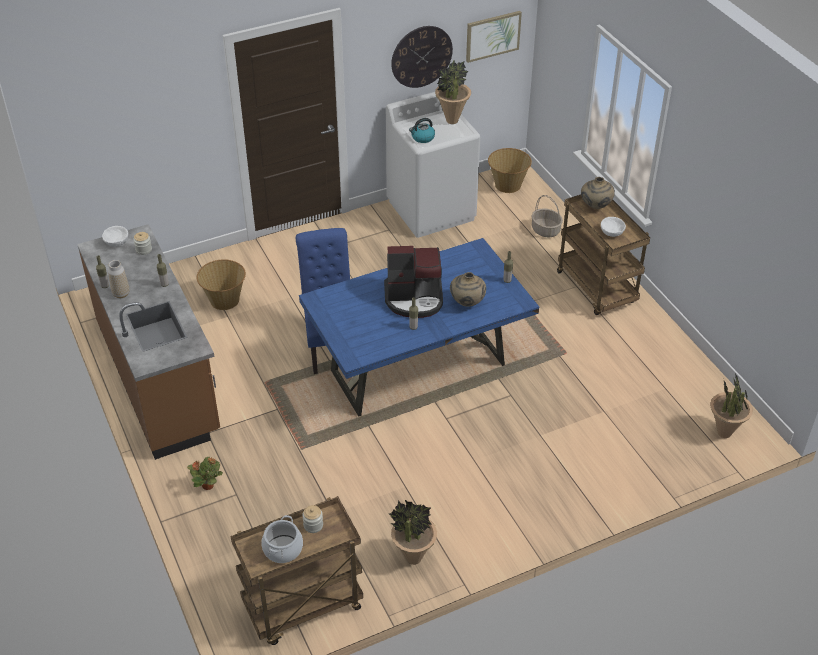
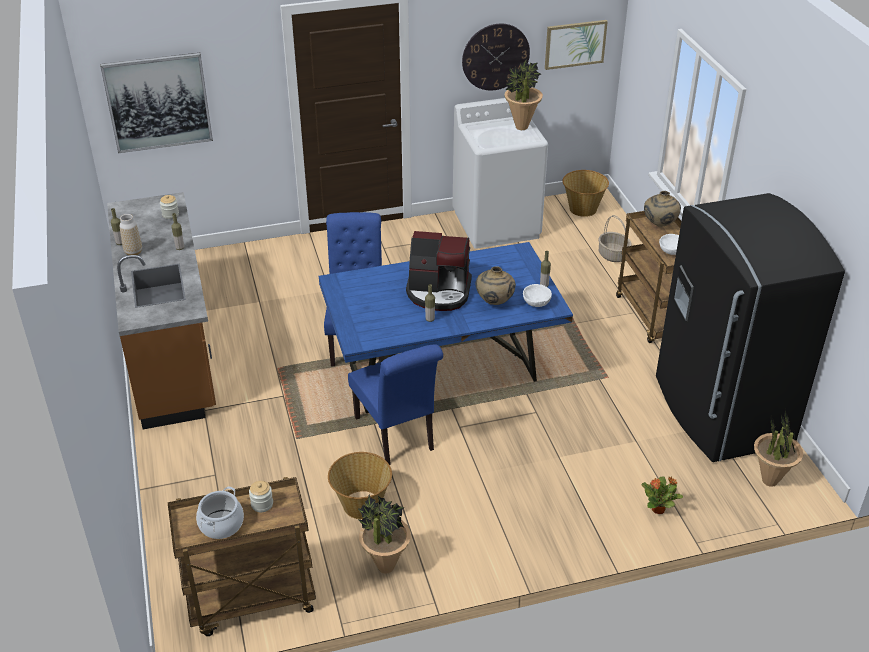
camera: 10 degrees right, 5 degrees down
white bowl [102,226,128,247] -> white bowl moved to [523,284,552,307]
potted plant [187,457,223,490] -> potted plant moved to [641,476,683,514]
basket [197,259,246,310] -> basket moved to [328,452,392,519]
kettle [409,118,435,143] -> none
none -> picture [100,53,213,153]
none -> blue chair [348,344,443,465]
none -> black fridge [656,193,845,462]

